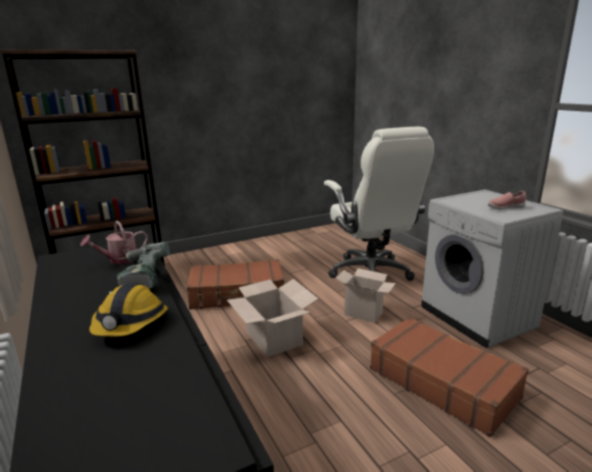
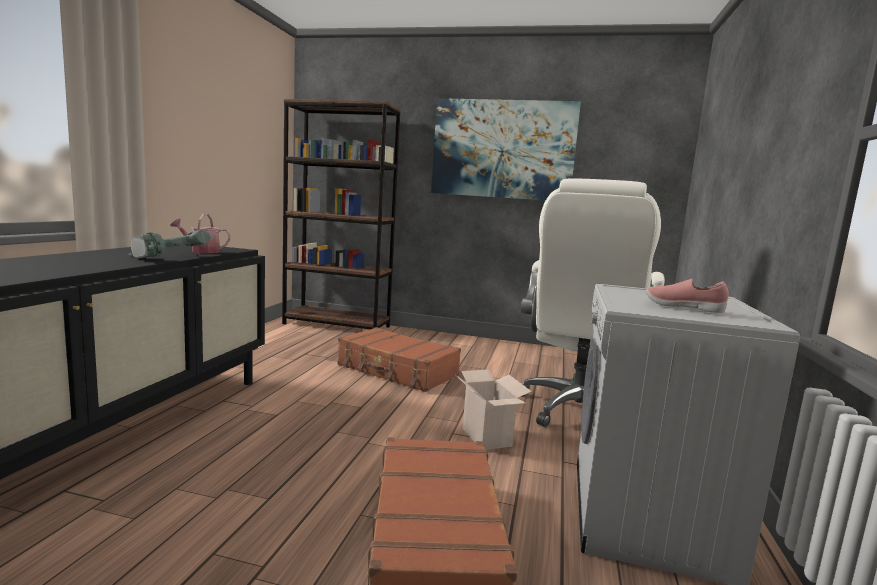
camera: 40 degrees right, 10 degrees down
hard hat [89,283,168,337] -> none
cardboard box [227,279,318,357] -> none
none -> picture [431,98,581,200]

